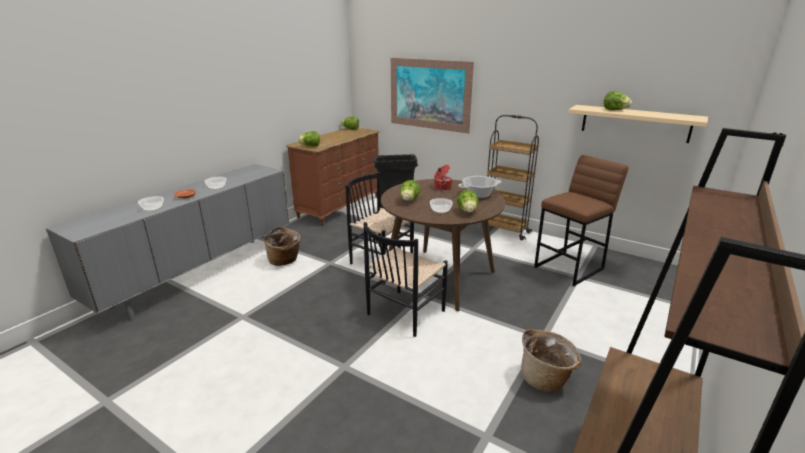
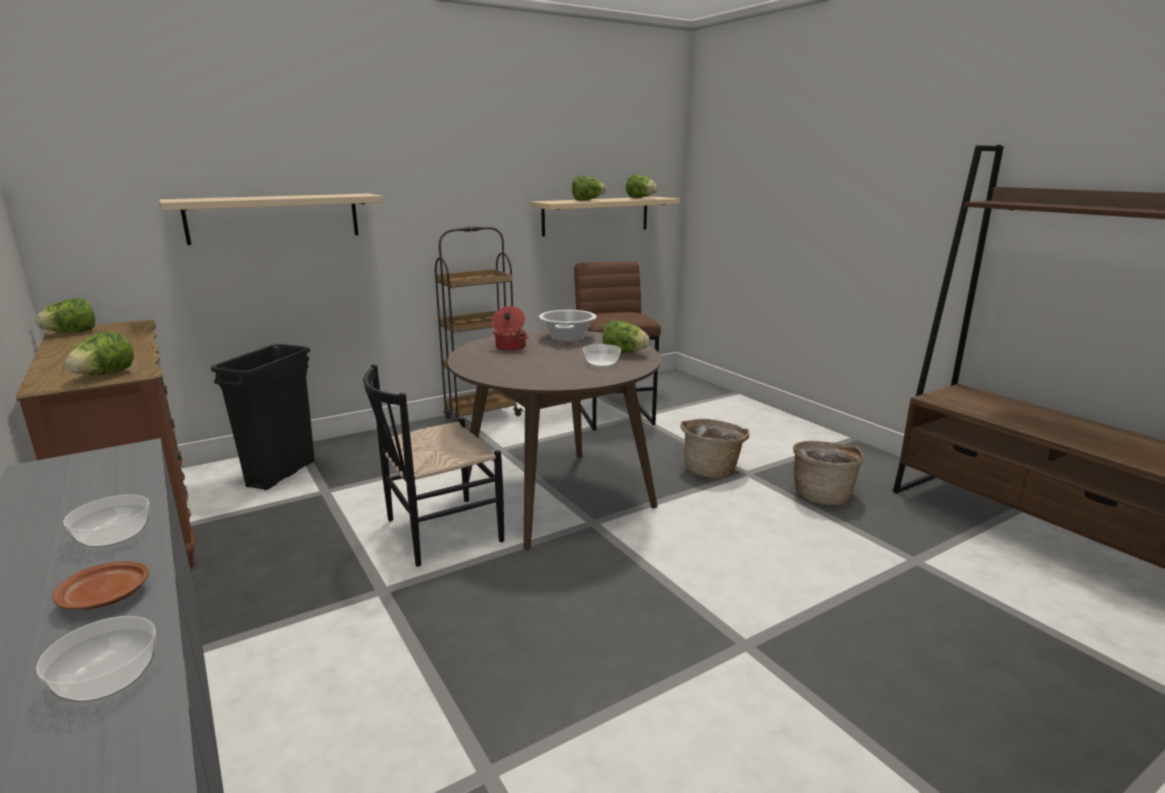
camera: 65 degrees left, 5 degrees down
basket [263,226,301,266] -> basket moved to [680,419,749,478]
black chair [364,222,448,337] -> none
picture [391,58,474,134] -> beige shelf [159,193,383,245]
lettuce [400,180,420,201] -> lettuce moved to [626,175,658,198]

